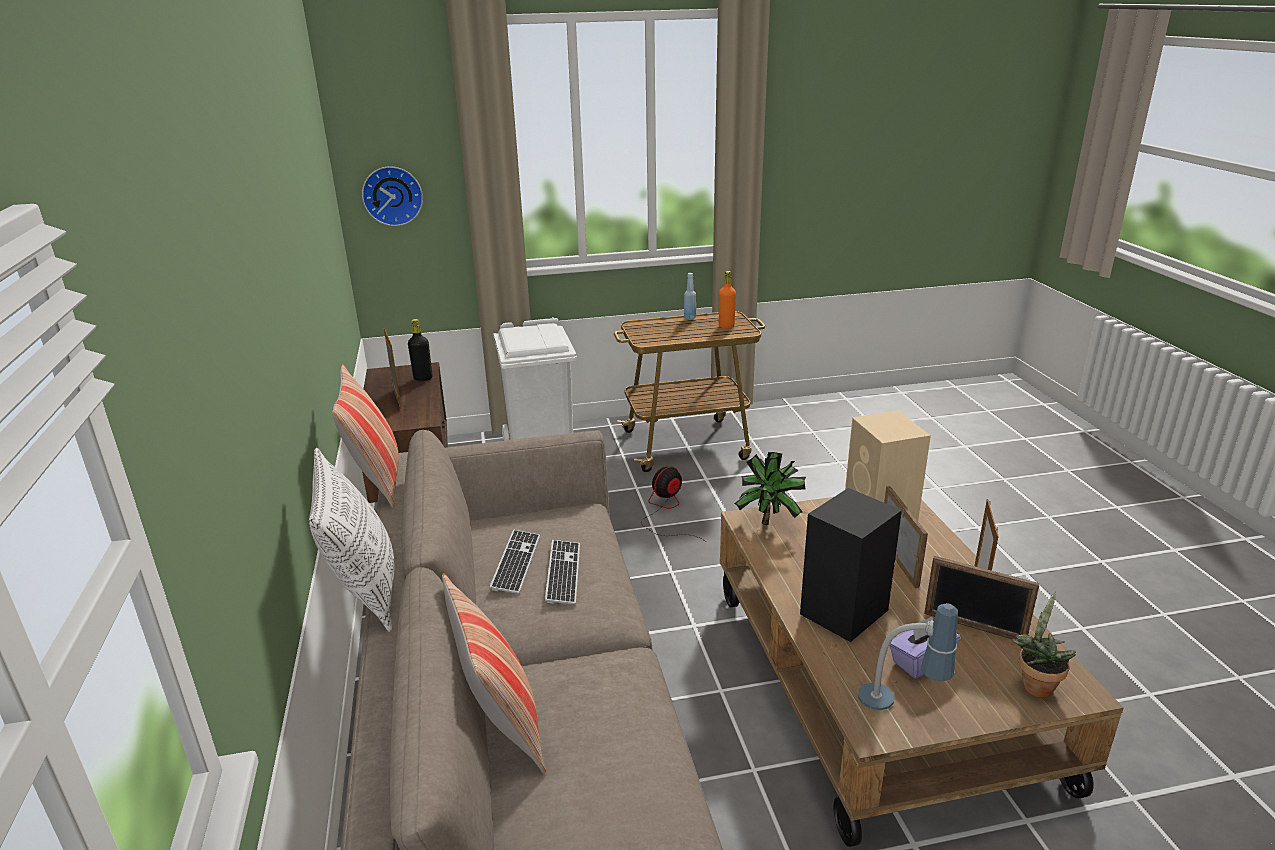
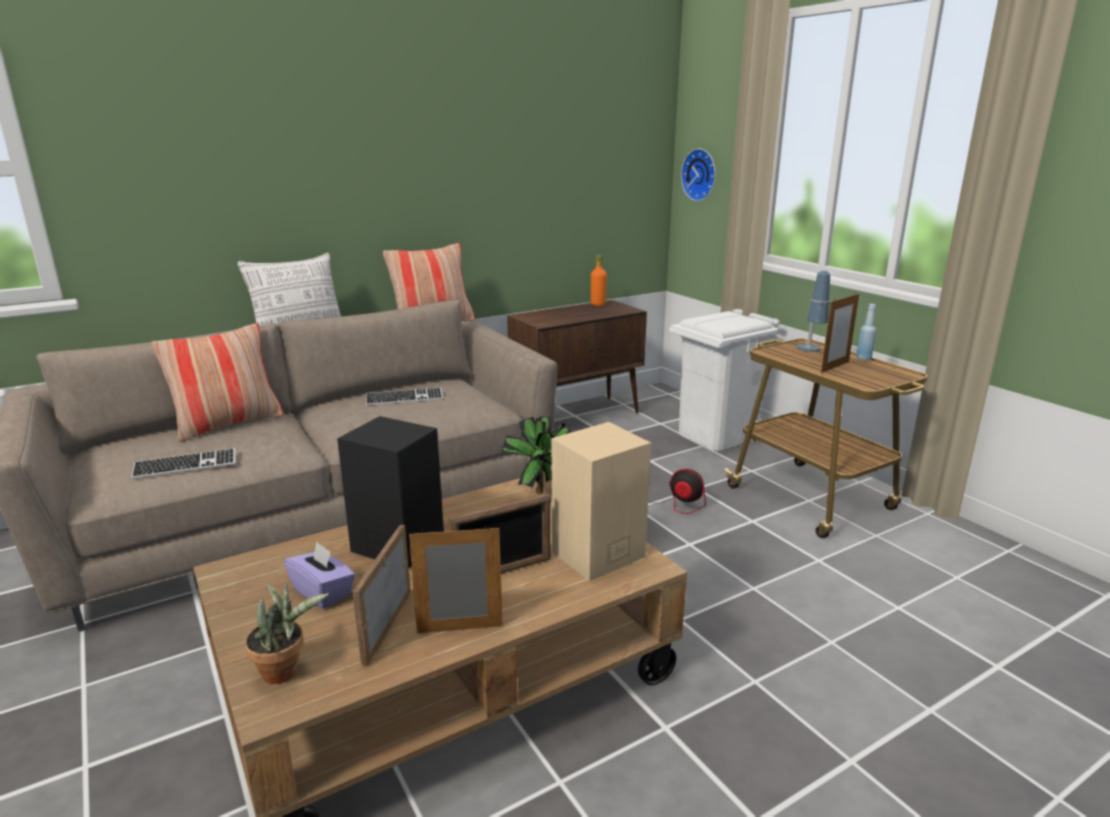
camera: 70 degrees right, 5 degrees down
picture frame [384,328,402,409] -> picture frame moved to [821,292,859,373]
black bottle [408,319,432,381] -> none
keyboard [545,540,580,605] -> keyboard moved to [131,448,235,479]
orange bottle [719,271,736,328] -> orange bottle moved to [591,255,607,306]
table lamp [858,603,958,710] -> table lamp moved to [797,270,830,352]

